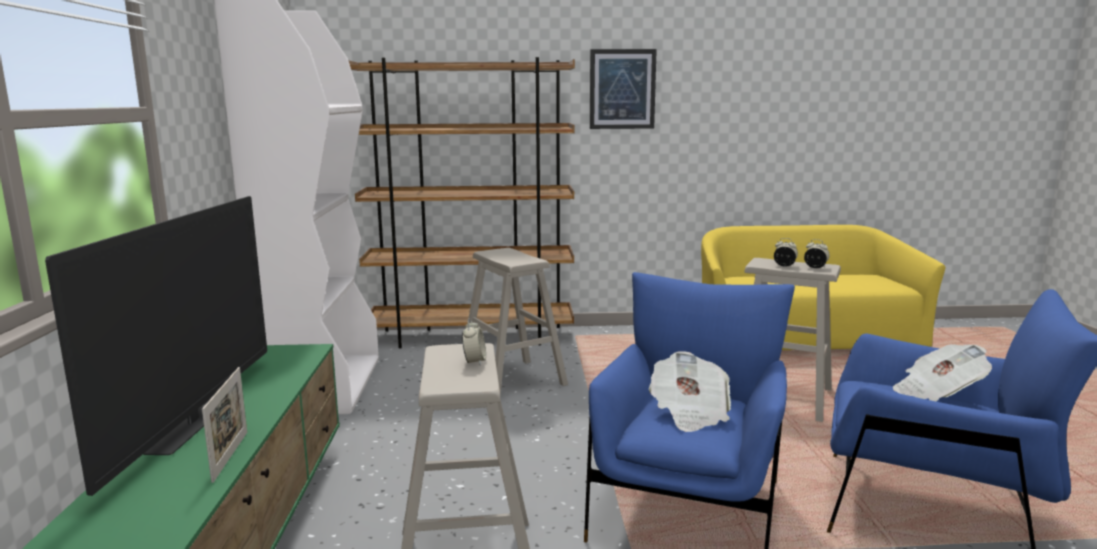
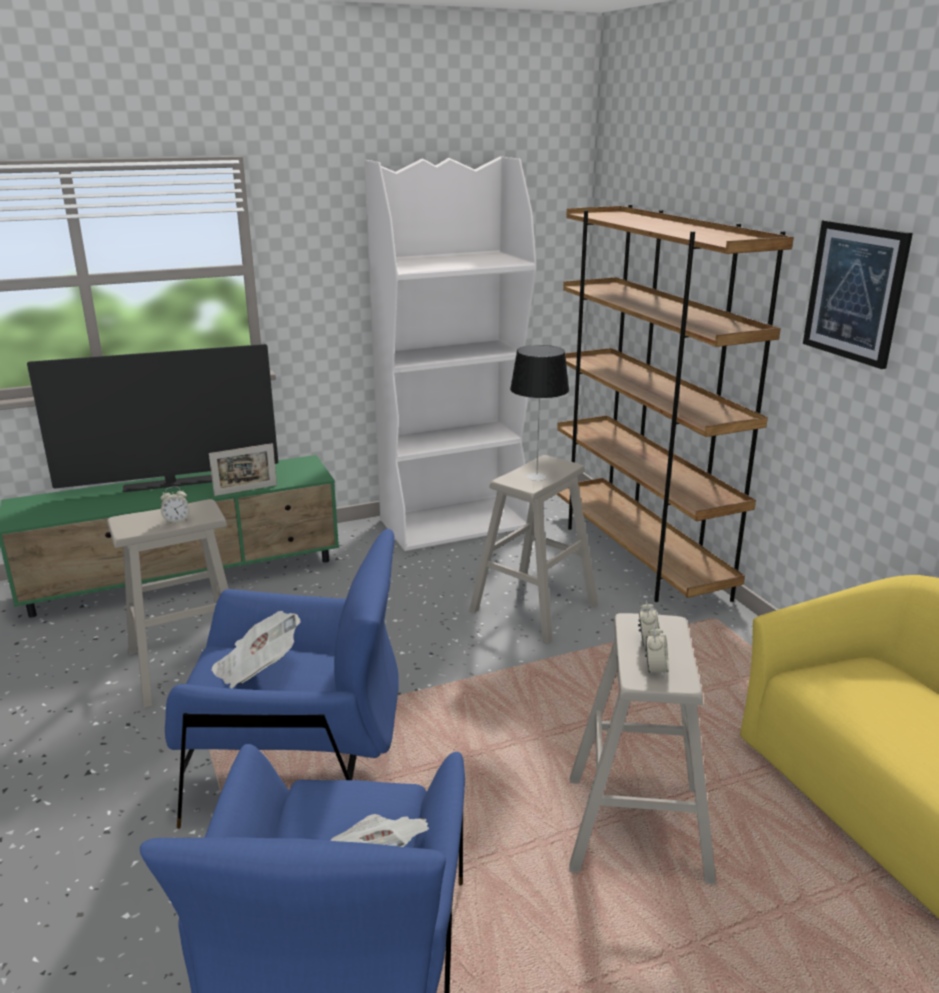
camera: 70 degrees right, 10 degrees up
picture frame [202,367,247,483] -> picture frame moved to [209,443,277,496]
none -> table lamp [510,345,569,481]

